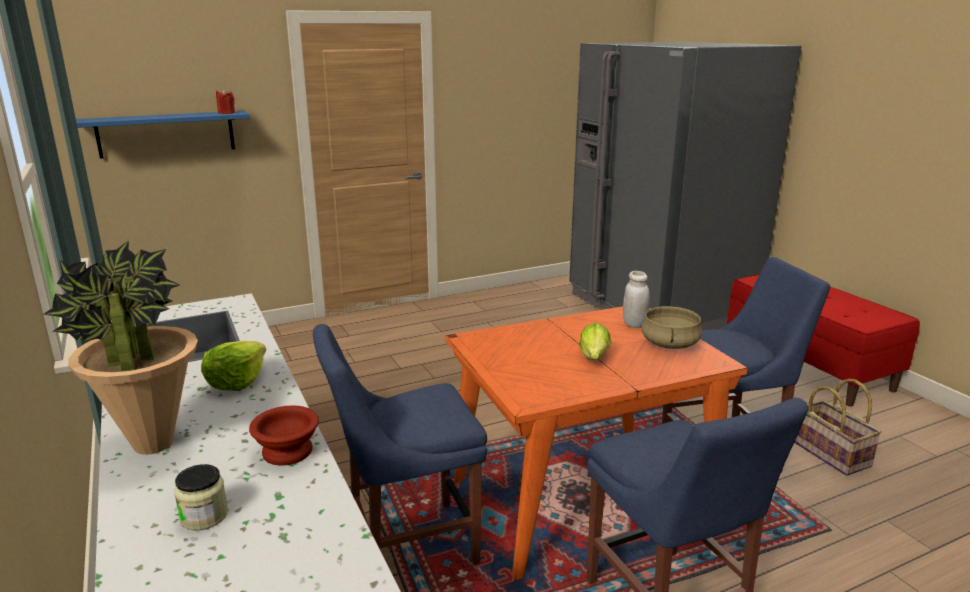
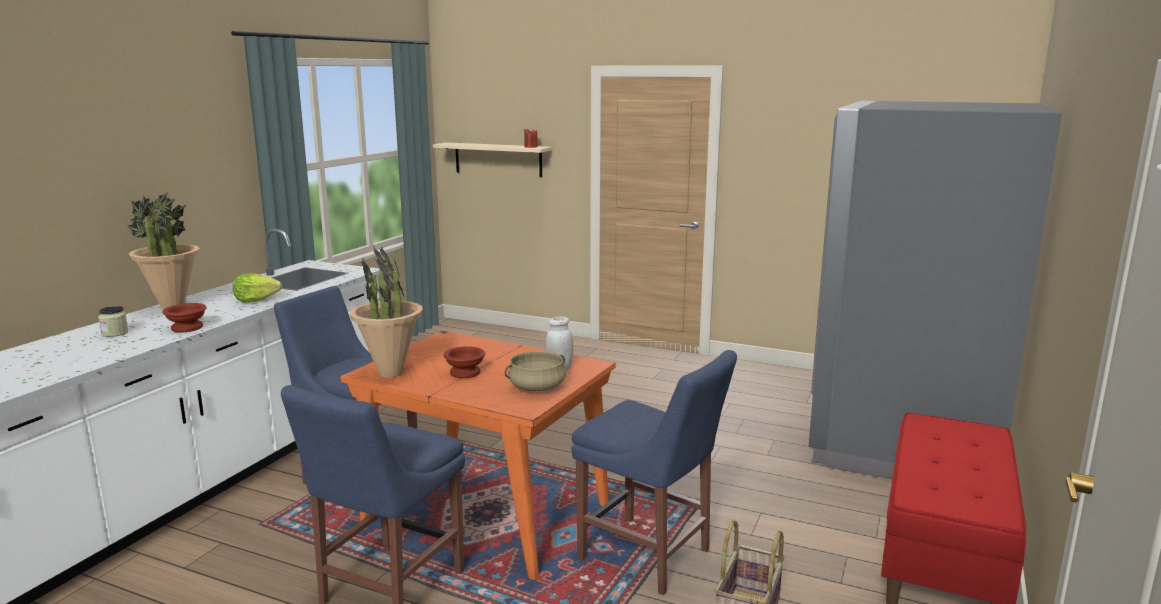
camera: 50 degrees right, 5 degrees down
blue shelf [76,111,250,158] -> beige shelf [433,142,552,177]
lettuce [579,323,611,360] -> brown bowl [444,346,485,378]
none -> potted plant [350,246,423,378]

